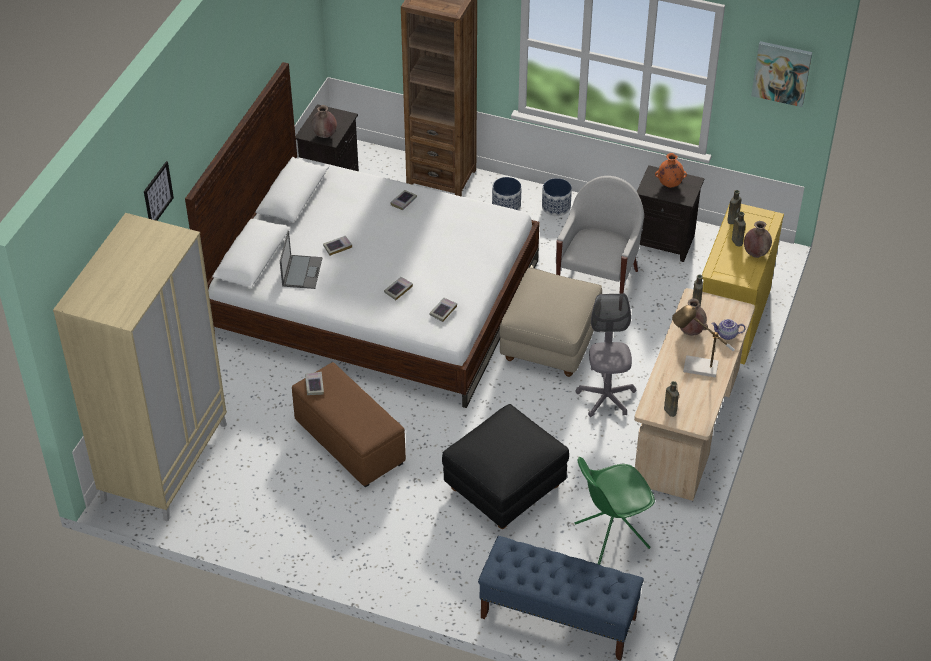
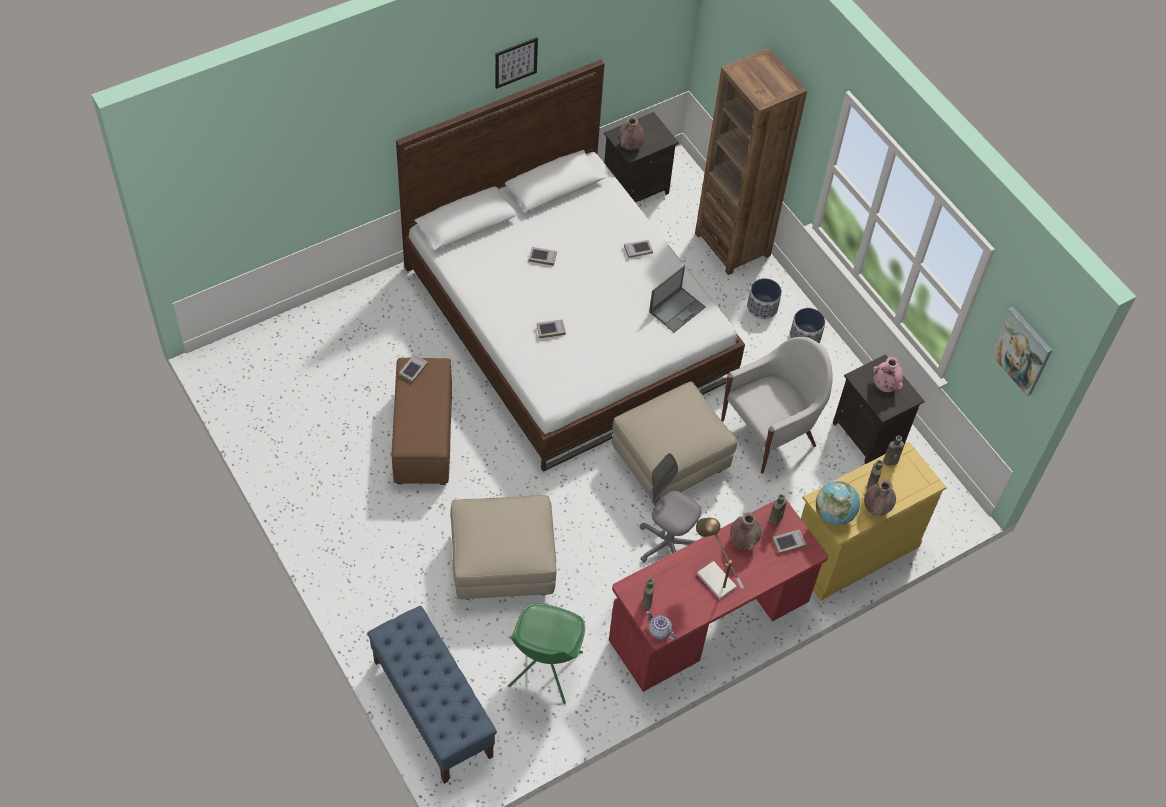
camera: 35 degrees right, 10 degrees up
beige wardrobe [53,213,227,522] -> none
picture [144,161,174,221] -> picture moved to [495,37,538,89]
laptop [280,231,322,289] -> laptop moved to [649,266,706,332]
book [429,298,457,322] -> book moved to [772,529,807,554]
black ottoman [442,404,569,529] -> beige ottoman [451,495,556,600]
green chair [575,457,655,565] -> green chair turned 90 degrees counterclockwise [508,603,585,704]
grey office chair [576,294,636,417] -> grey office chair turned 90 degrees counterclockwise [639,453,701,563]
beige desk [634,288,755,501] -> red desk [609,500,828,692]
orange vase [655,153,687,188] -> pink vase [873,357,903,392]
teapot [712,319,746,340] -> teapot moved to [646,611,676,640]
none -> globe [816,481,860,525]

